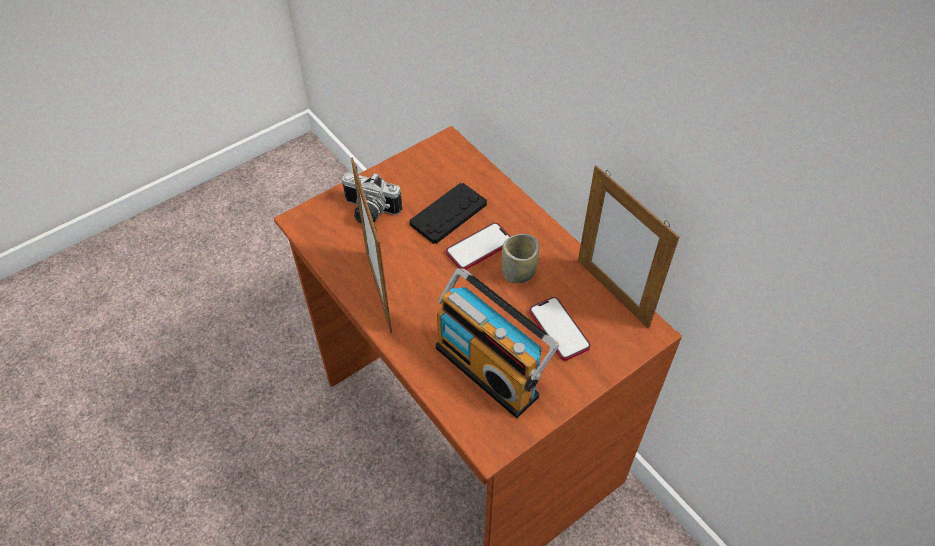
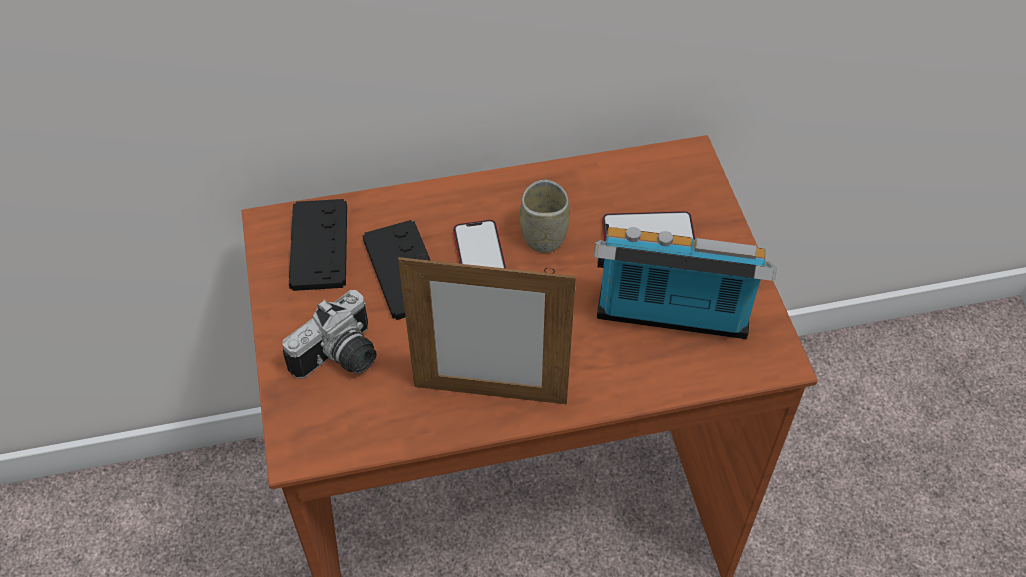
camera: 65 degrees left, 0 degrees up
radio [435,268,559,418] -> radio turned 150 degrees counterclockwise [594,227,777,339]
picture frame [578,165,679,329] -> none
none -> black game controller [289,199,347,291]

